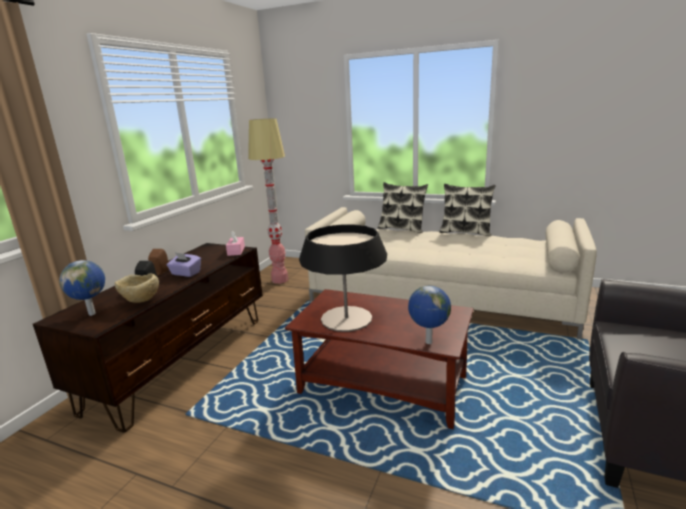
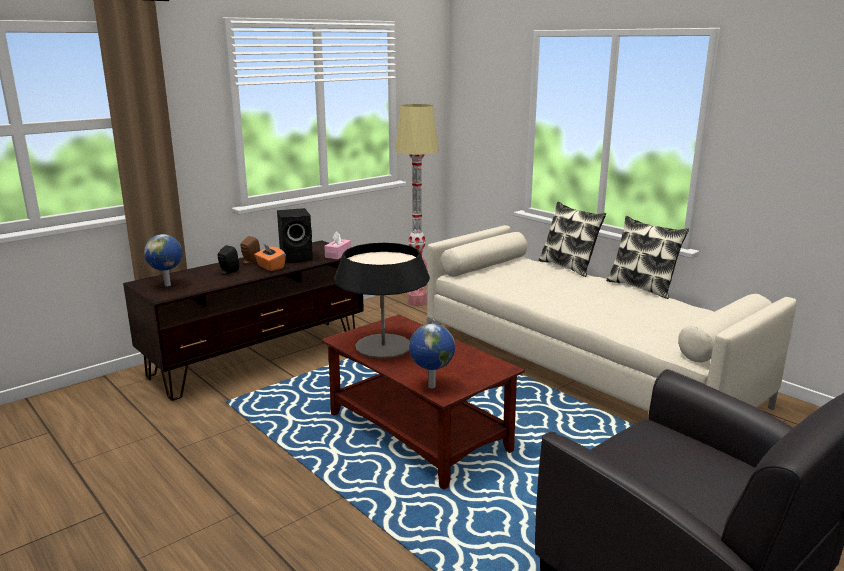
camera: 25 degrees right, 0 degrees up
beige bowl [115,274,159,303] -> none
purple tissue box [167,252,201,277] -> orange tissue box [254,243,286,271]
none -> black speaker [277,208,313,263]

